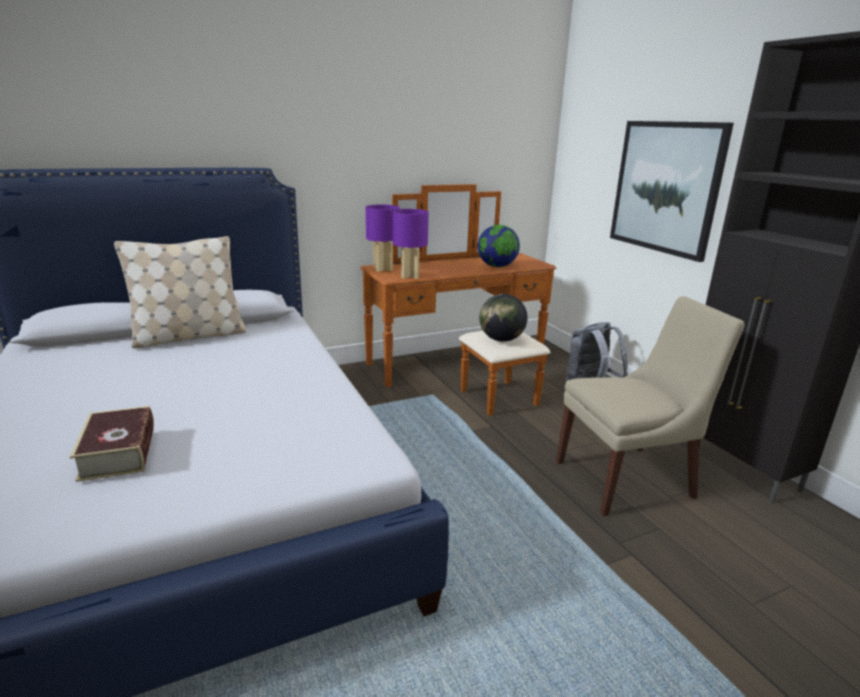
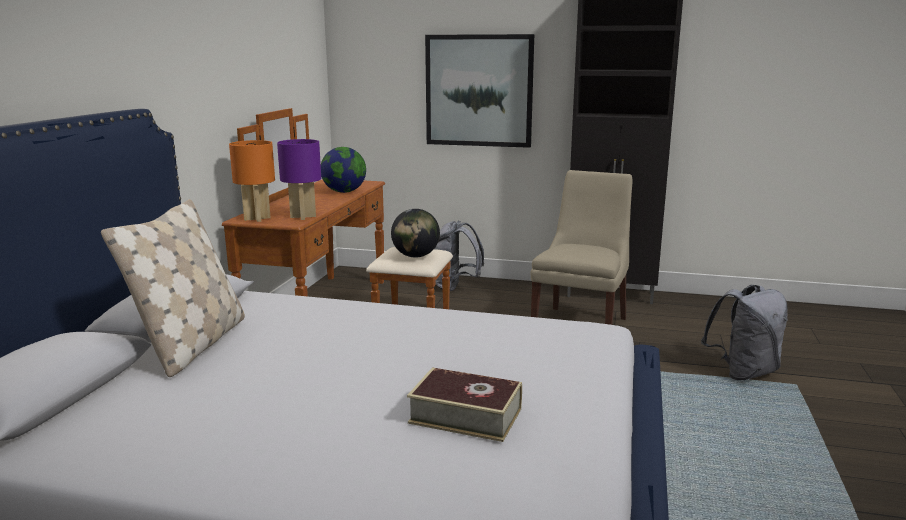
camera: 50 degrees left, 5 degrees down
purple table lamp [366,205,400,272] -> orange table lamp [229,140,275,222]
none -> grey backpack [701,285,788,380]

